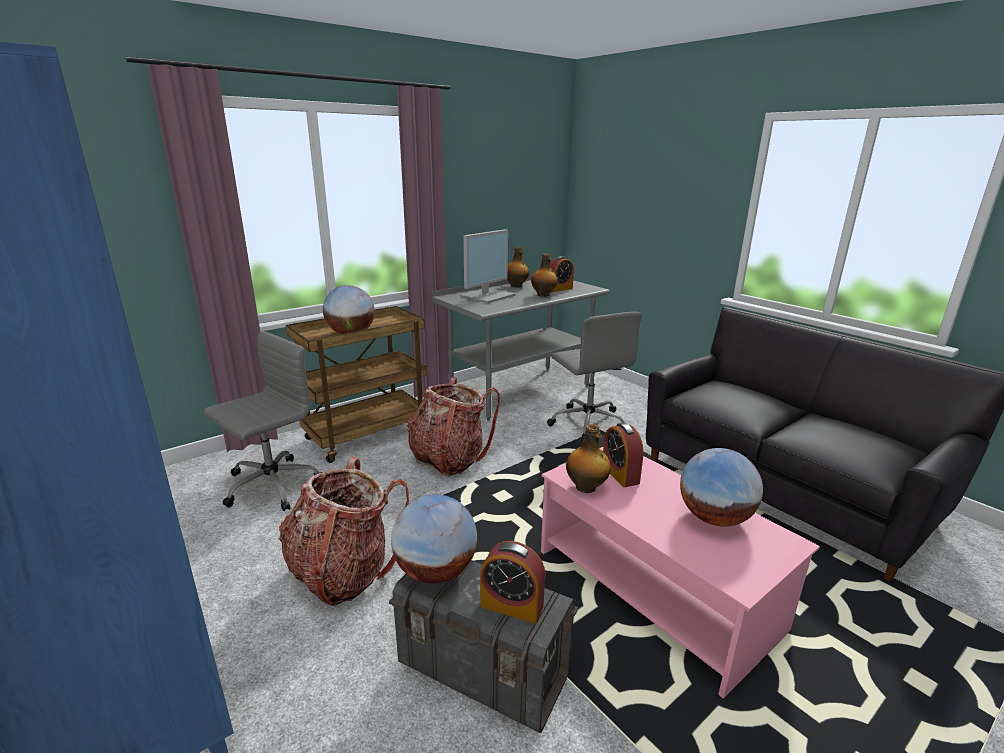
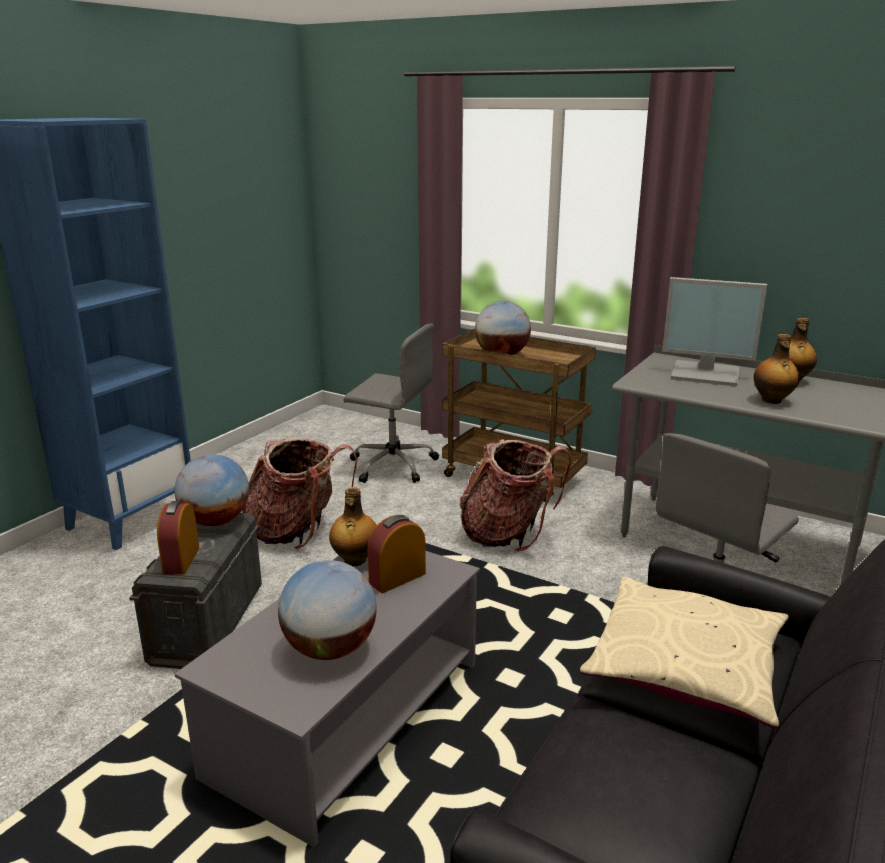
camera: 70 degrees right, 0 degrees up
pink coffee table [541,446,820,699] -> grey coffee table [175,551,480,847]
alarm clock [550,256,574,292] -> none
none -> beige pillow [580,577,789,729]

